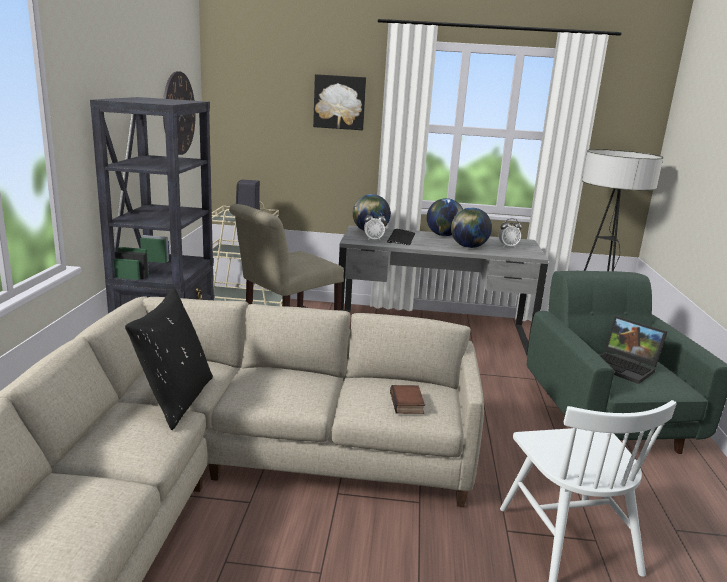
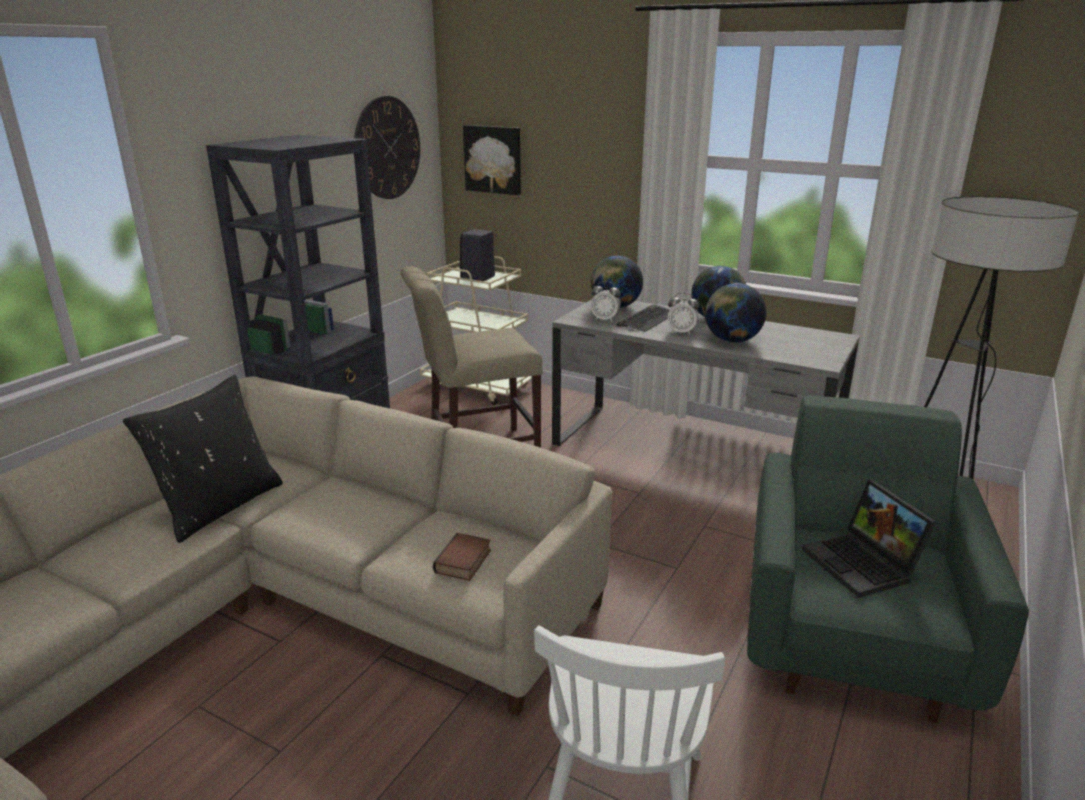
camera: 25 degrees right, 5 degrees up
picture [313,74,366,130] -> picture moved to [463,125,521,195]
alarm clock [499,219,522,248] -> alarm clock moved to [667,292,700,335]

